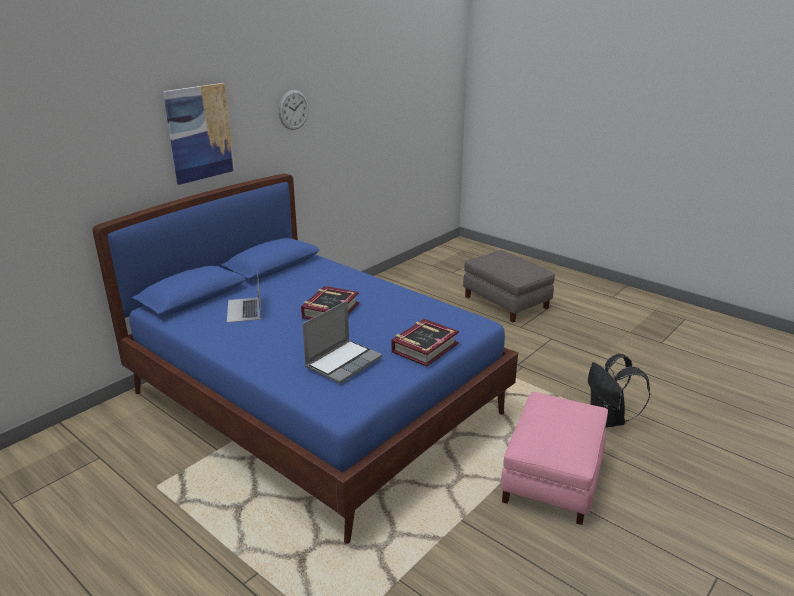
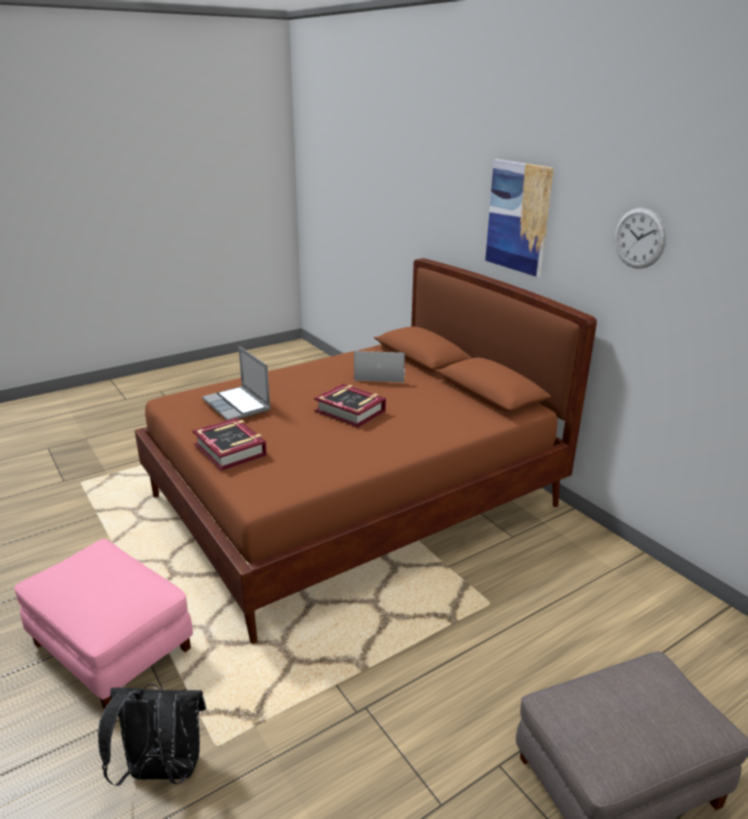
camera: 105 degrees right, 0 degrees up
blue bed [93,173,518,544] -> brown bed [134,258,597,644]

